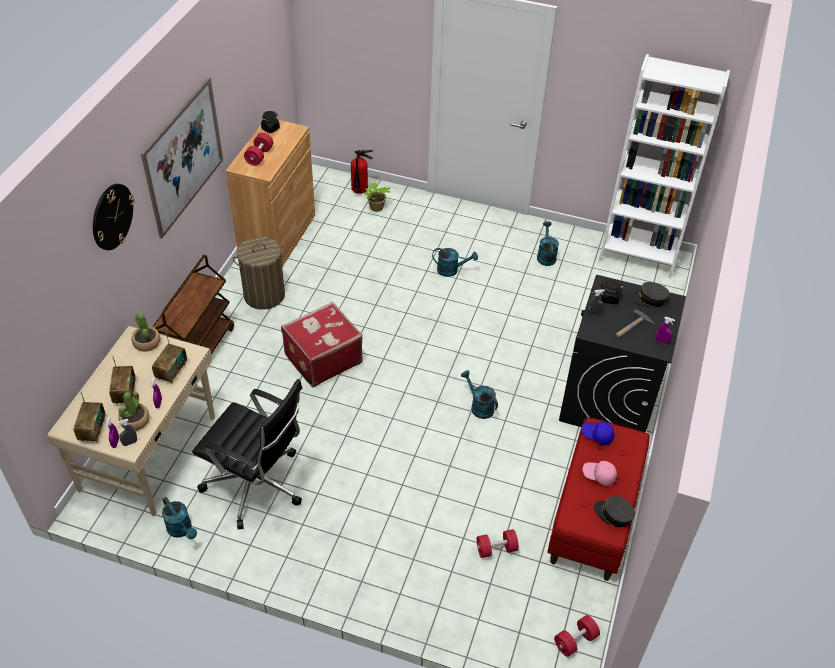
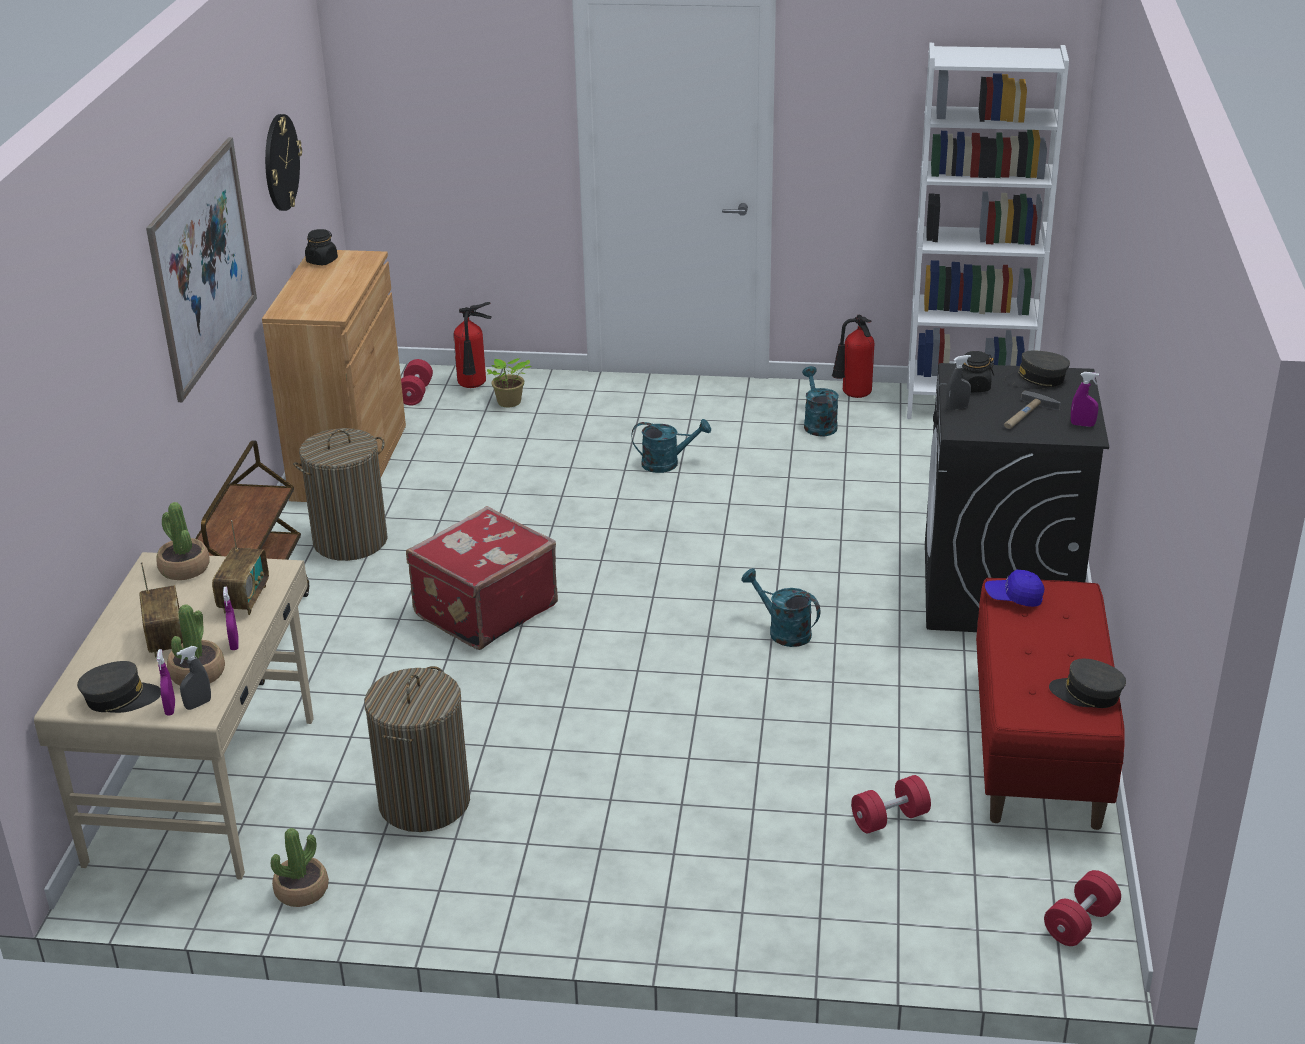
camera: 10 degrees left, 15 degrees down
radio [74,392,106,442] -> grey cap [77,661,161,713]
wall clock [93,184,134,250] -> wall clock moved to [265,114,302,211]
turquoise watering can [162,497,197,539] -> potted plant [271,828,329,907]
black office chair [192,379,302,529] -> laundry basket [364,666,470,832]
red dumbbell [244,133,273,166] -> red dumbbell moved to [401,359,433,405]
pink cap [583,461,617,486] -> none
none -> fire extinguisher [832,315,874,398]

